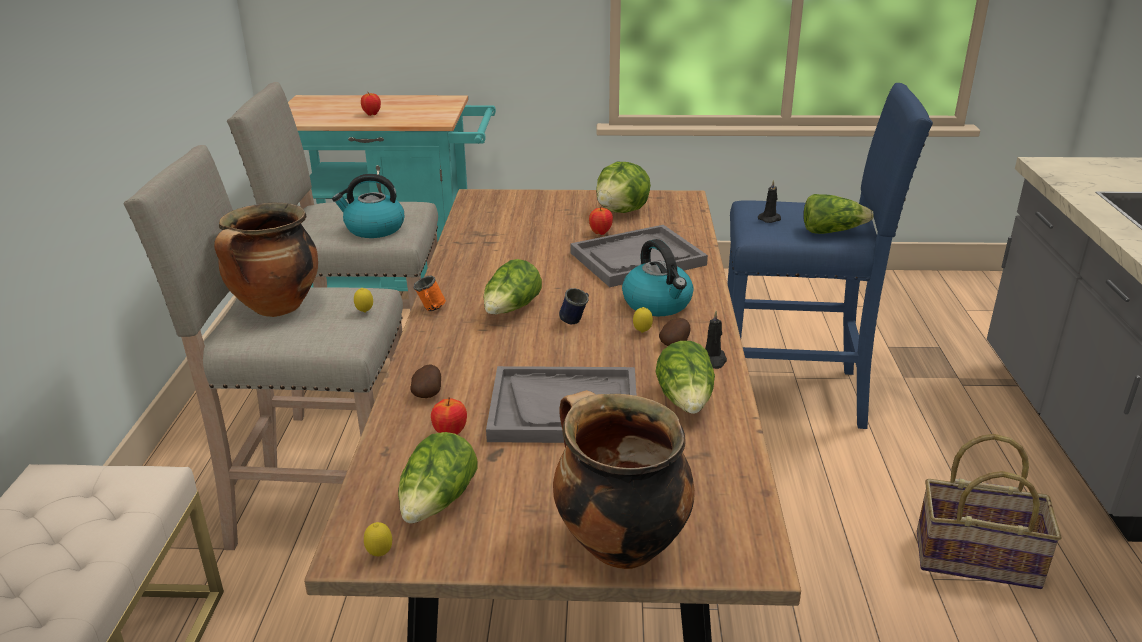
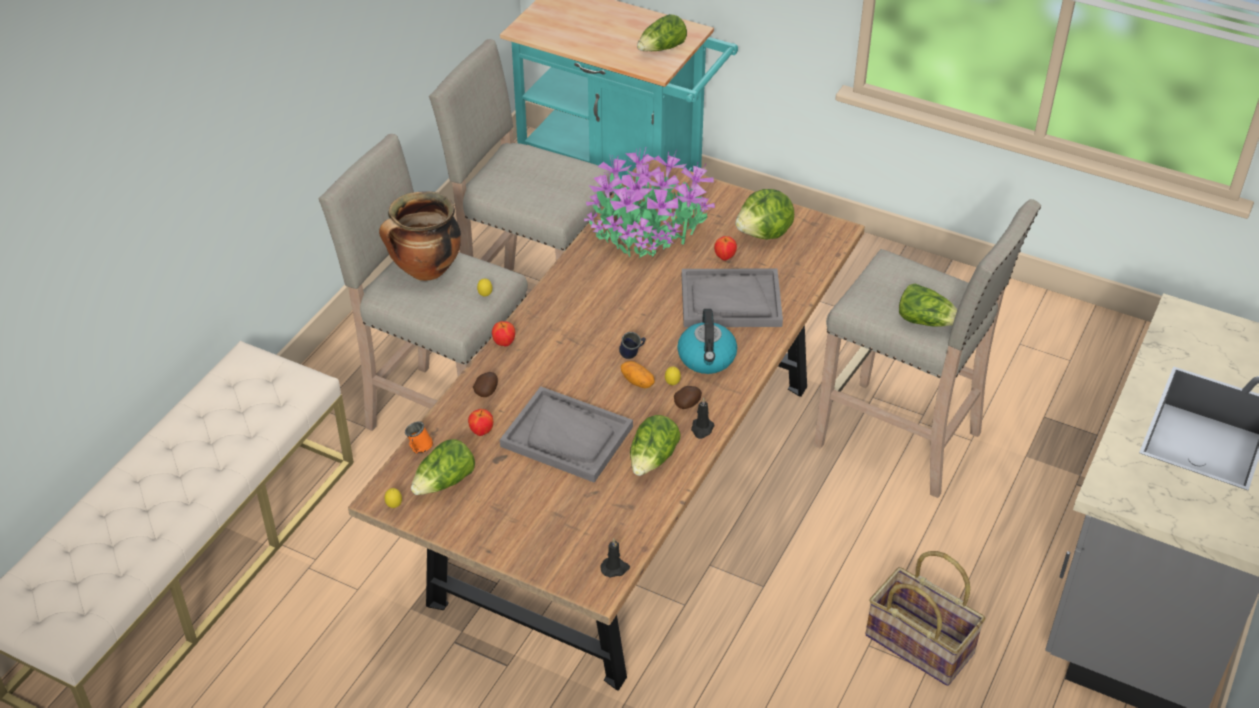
camera: 25 degrees right, 15 degrees up
kettle [332,174,404,238] -> none
apple [361,92,381,116] -> apple moved to [492,321,515,346]
orange mug [414,276,446,311] -> orange mug moved to [405,421,433,454]
lettuce [484,259,542,314] -> lettuce moved to [637,14,687,51]
cooking pot [553,390,695,569] -> none
blue stool [727,83,933,429] -> beige stool [814,199,1041,498]
black candle [758,180,781,223] -> black candle moved to [600,538,630,578]
none -> potted plant [584,147,715,259]
none -> potato [621,361,655,388]

